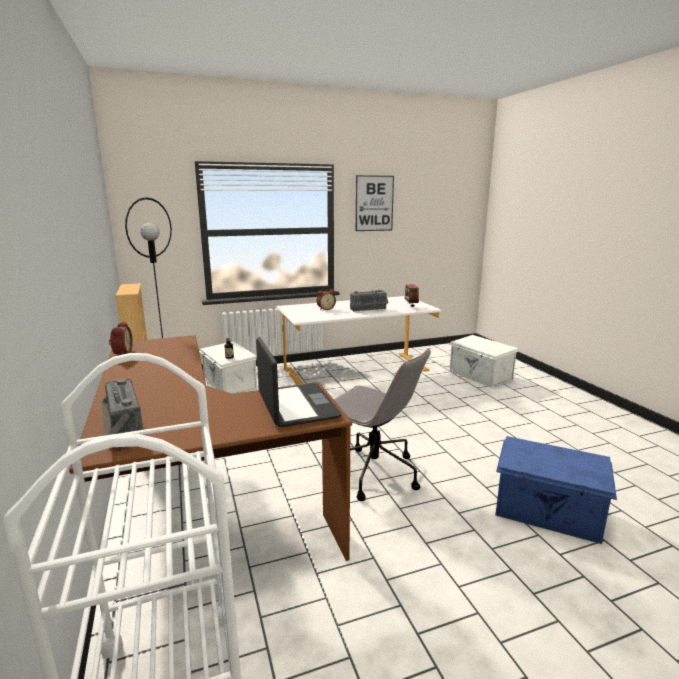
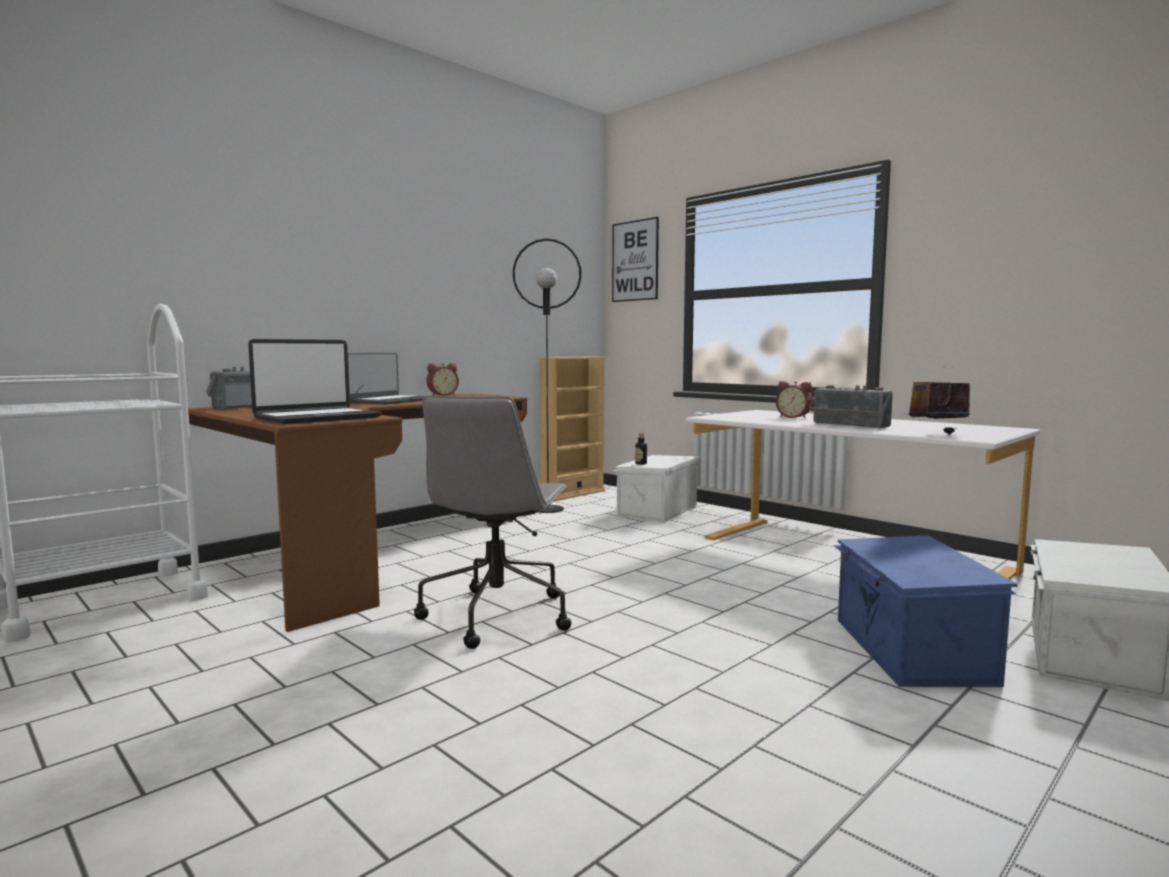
camera: 65 degrees right, 10 degrees down
picture [356,175,394,231] -> picture moved to [612,217,659,302]
blue storage box [496,436,617,544] -> blue storage box moved to [834,535,1017,687]
none -> laptop [348,353,426,404]

